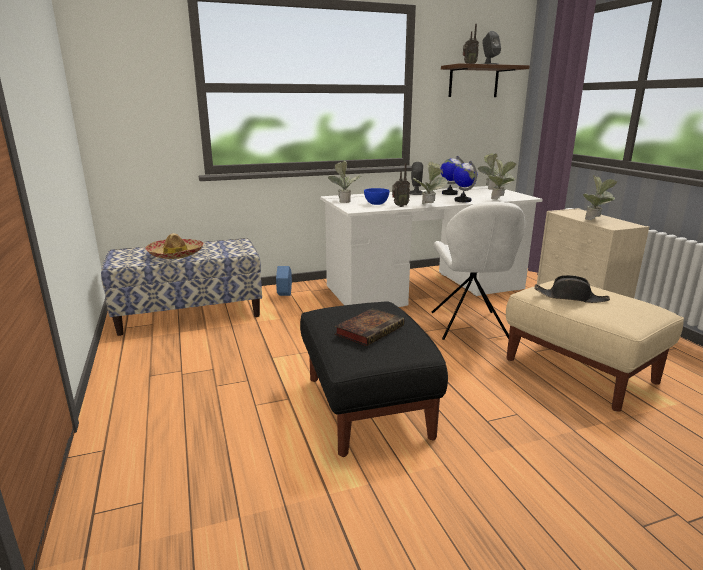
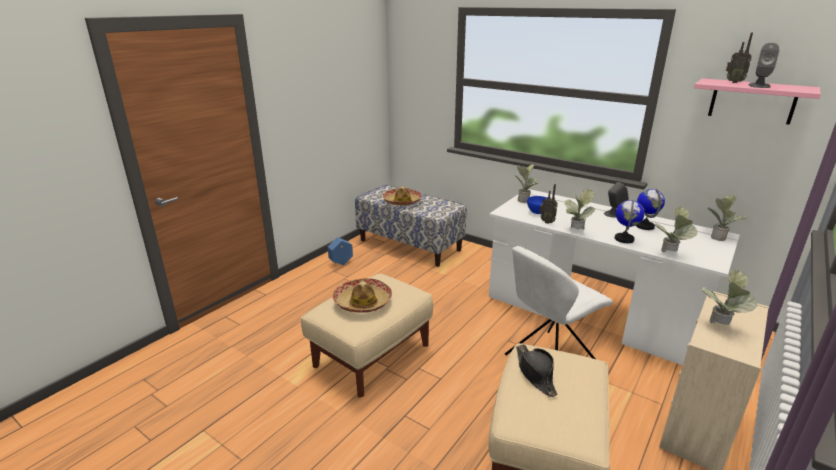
camera: 55 degrees right, 5 degrees up
blue planter [276,266,292,296] -> blue planter moved to [328,237,353,265]
black ottoman [300,301,448,457] -> beige ottoman [301,273,433,398]
book [335,308,404,346] -> hat [333,278,392,313]
brown shelf [441,63,530,97] -> pink shelf [694,78,821,125]

